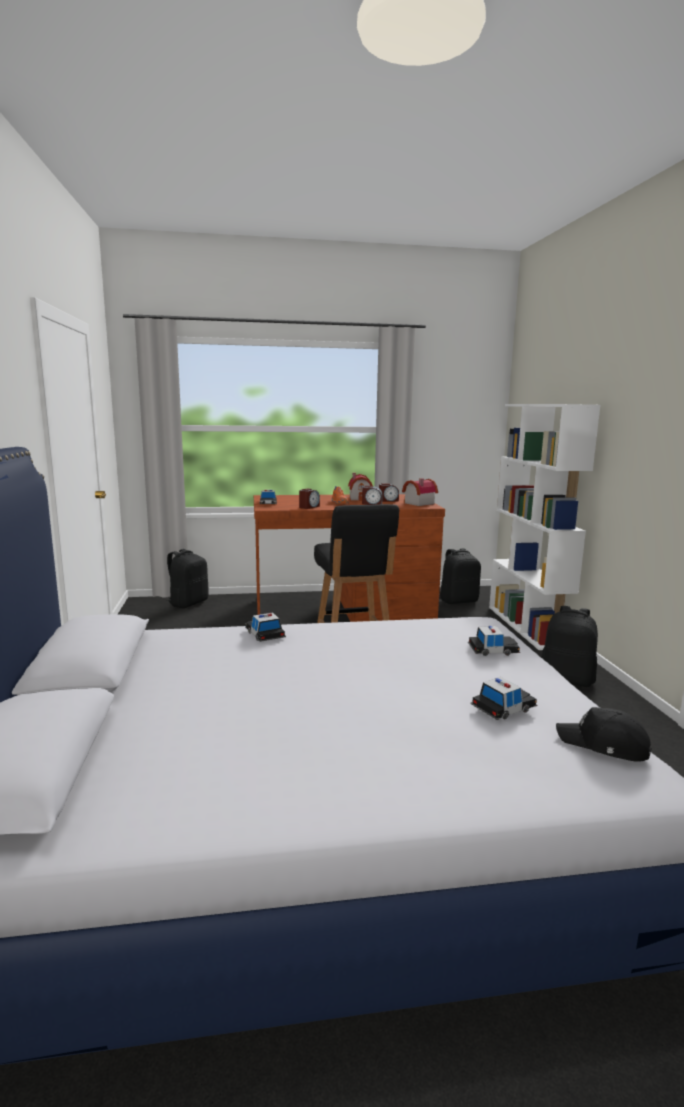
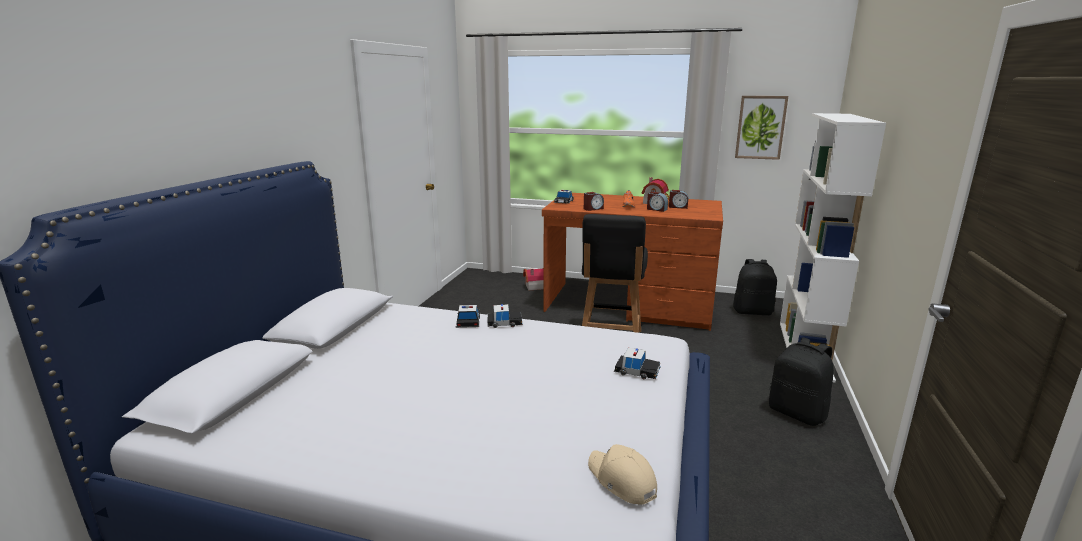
camera: 25 degrees right, 5 degrees up
black backpack [165,549,209,608] -> none
toy house [402,478,438,506] -> toy house moved to [523,268,544,290]
toy car [470,677,537,720] -> toy car moved to [487,304,523,328]
black cap [556,707,652,762] -> beige cap [588,444,657,504]
none -> picture [735,96,788,160]

